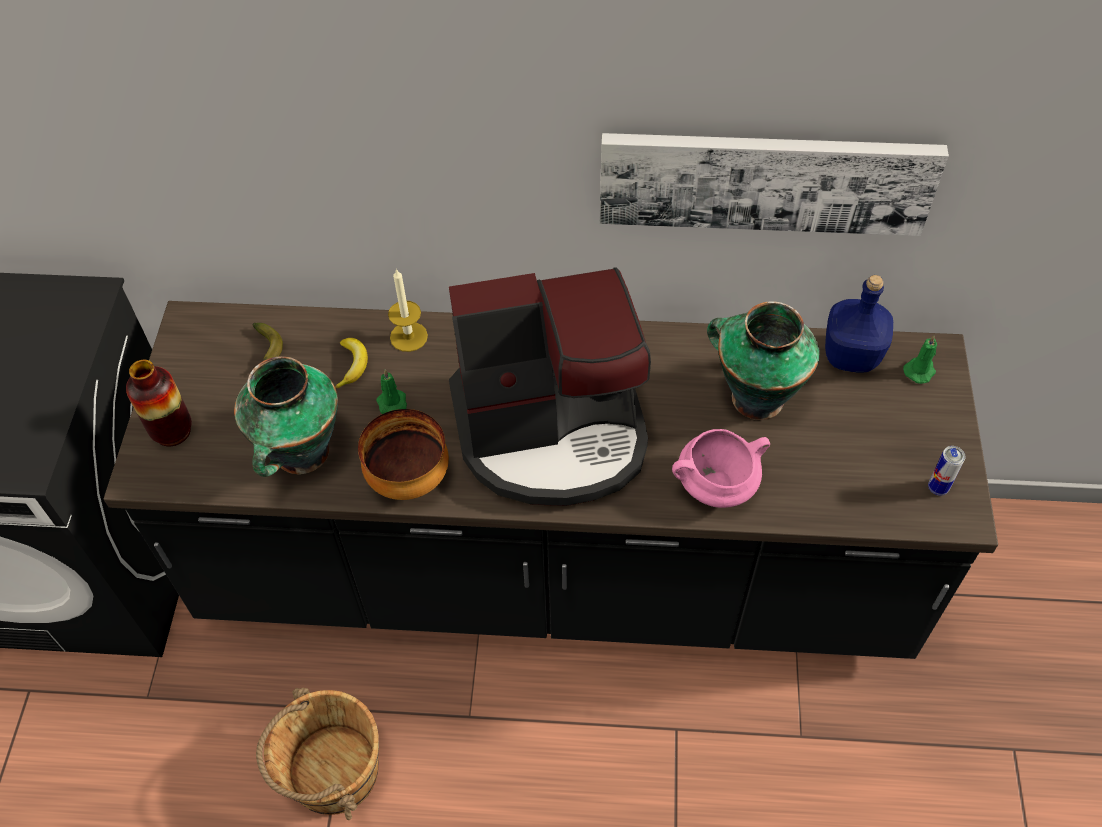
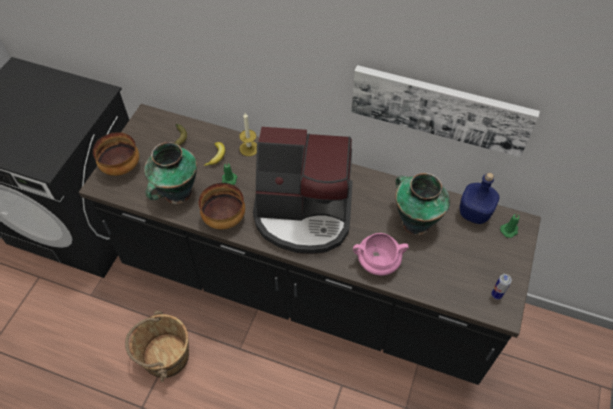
camera: 15 degrees right, 0 degrees up
vase [126,360,192,447] -> bowl [93,132,139,176]

